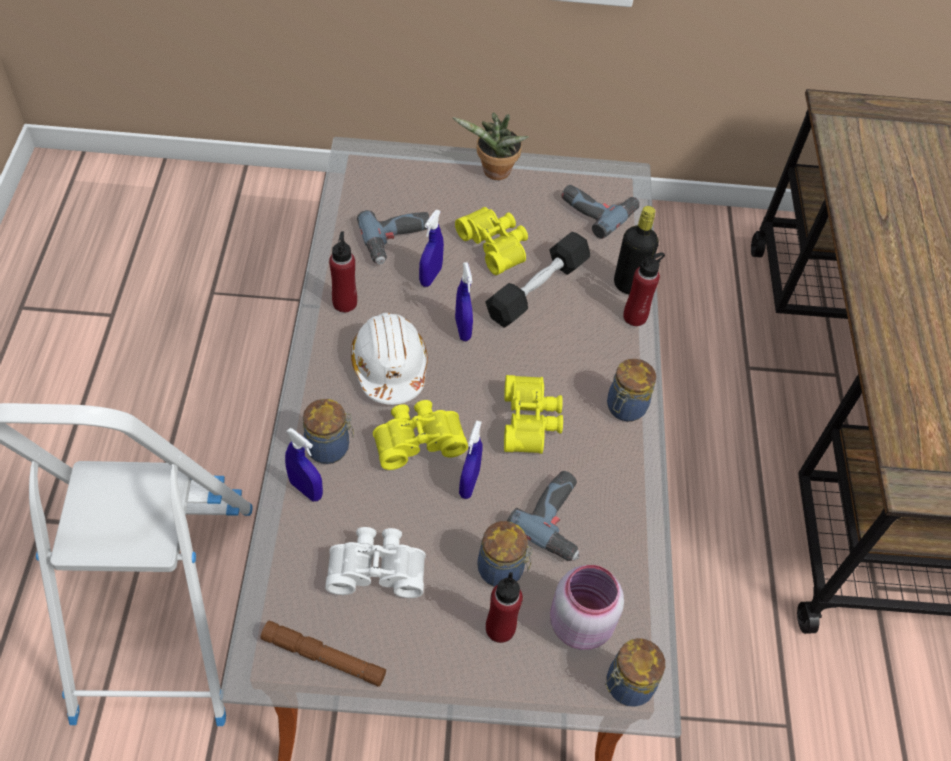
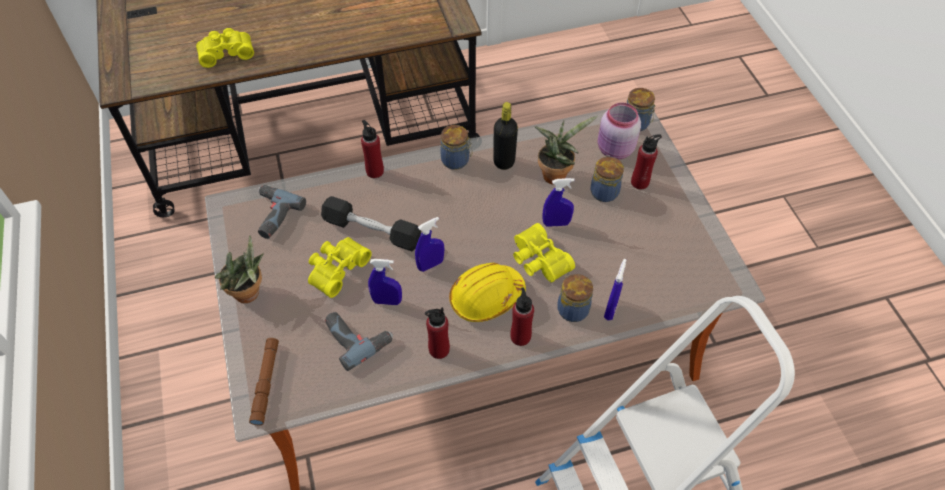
camera: 105 degrees left, 0 degrees up
brown flashlight [261,621,386,687] -> brown flashlight moved to [249,338,279,425]
white binoculars [325,527,426,598] -> none
white hard hat [351,313,428,405] -> yellow hard hat [449,263,526,322]
yellow binoculars [504,375,563,454] -> yellow binoculars moved to [196,28,254,68]
power drill [507,471,580,561] -> potted plant [535,116,598,185]
black bottle [614,206,659,294] -> black bottle moved to [493,102,518,170]
none -> red bottle [510,287,534,346]

